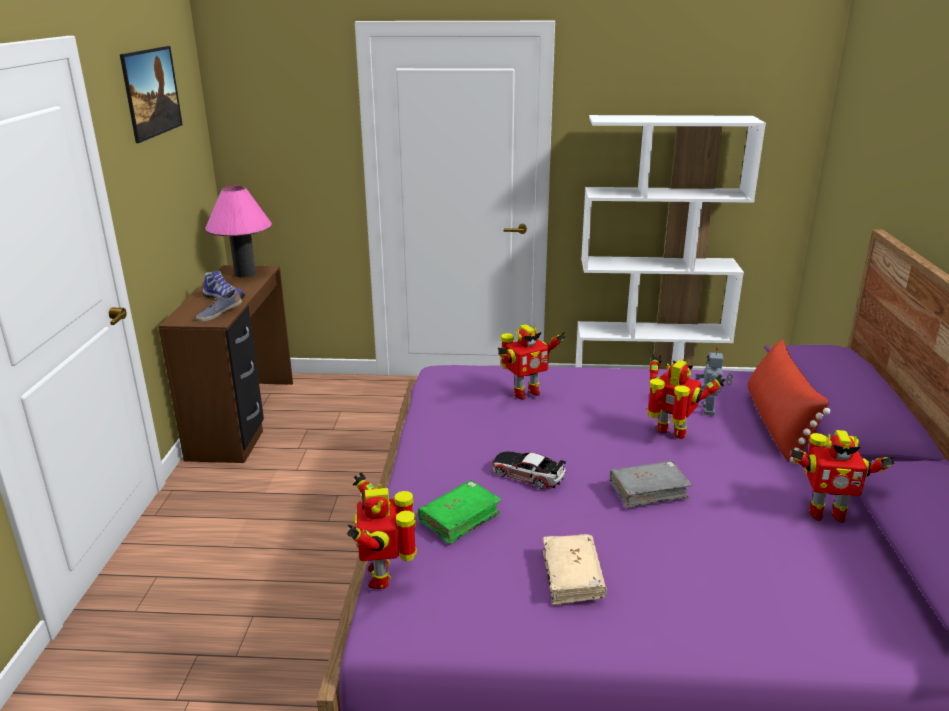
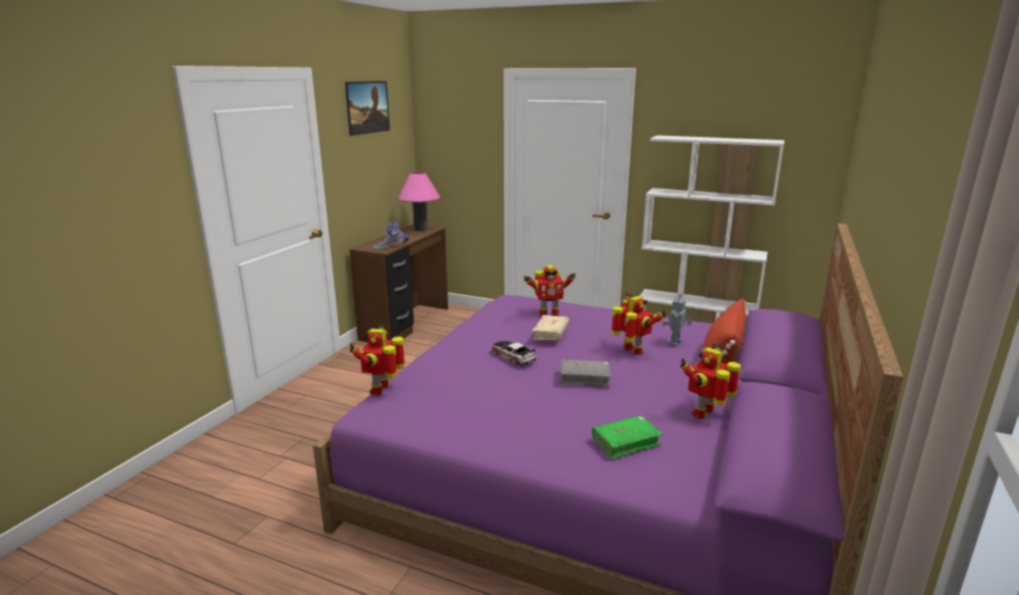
camera: 20 degrees right, 5 degrees down
green book [418,480,501,544] -> green book moved to [592,415,663,460]
beige book [543,534,607,606] -> beige book moved to [532,315,569,341]
toy robot [791,430,895,523] -> toy robot turned 105 degrees clockwise [680,343,741,419]

